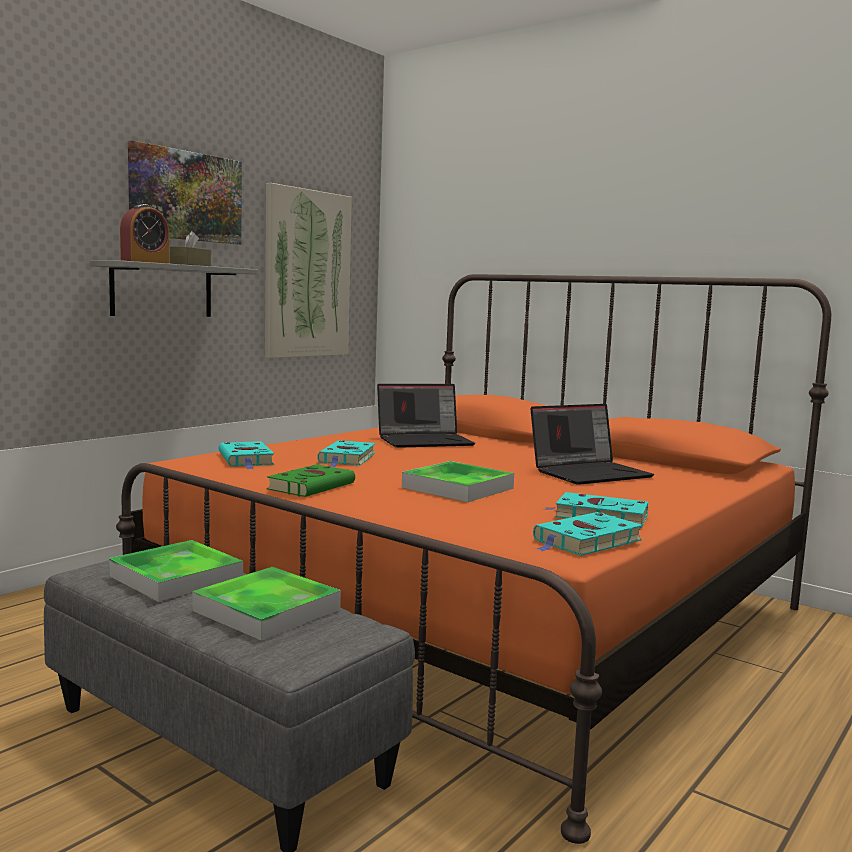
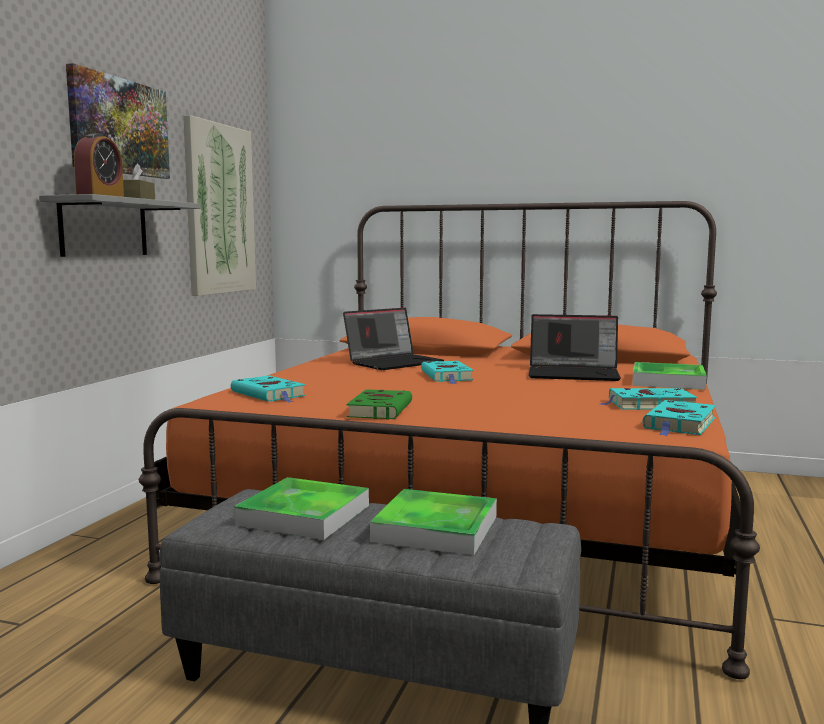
camera: 20 degrees left, 0 degrees up
turquoise book [317,440,376,467] -> turquoise book moved to [421,361,474,384]
tray [402,461,514,502] -> tray moved to [632,362,707,390]
laptop [530,404,654,485] -> laptop turned 60 degrees clockwise [528,314,621,381]

